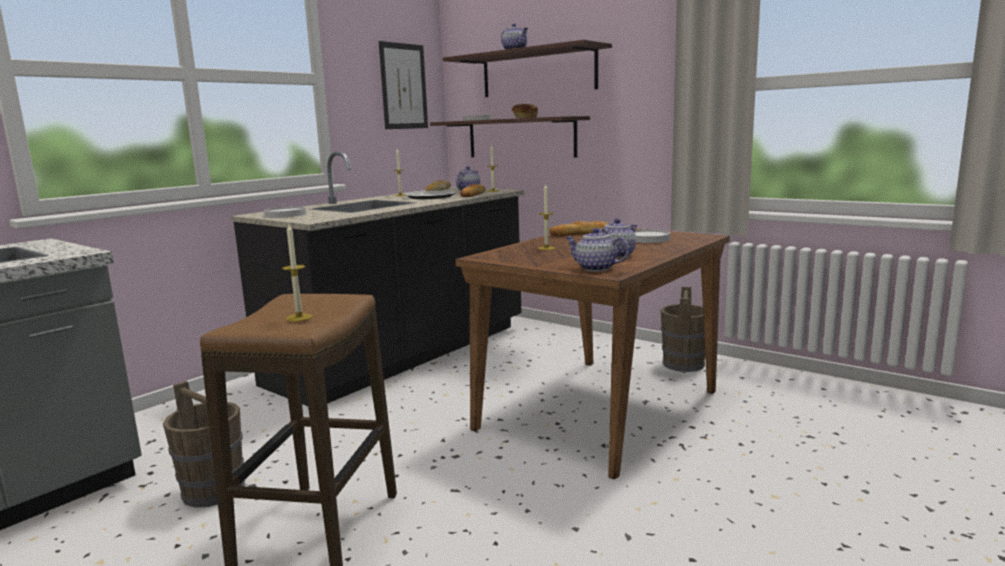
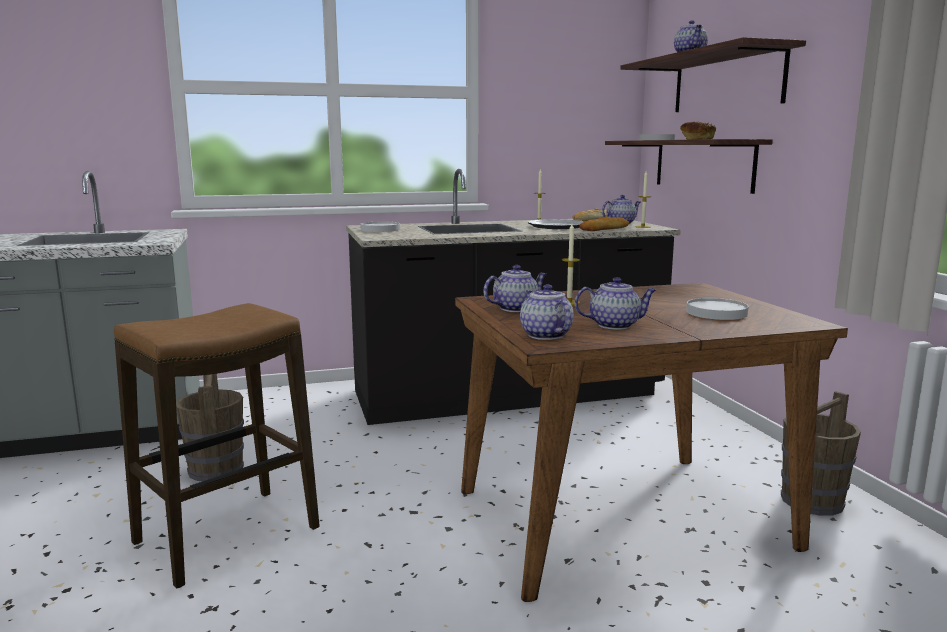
camera: 35 degrees right, 0 degrees up
candle [282,224,313,322] -> none
picture [379,41,428,129] -> none
bread [549,221,608,236] -> none
none -> teapot [483,265,546,312]

